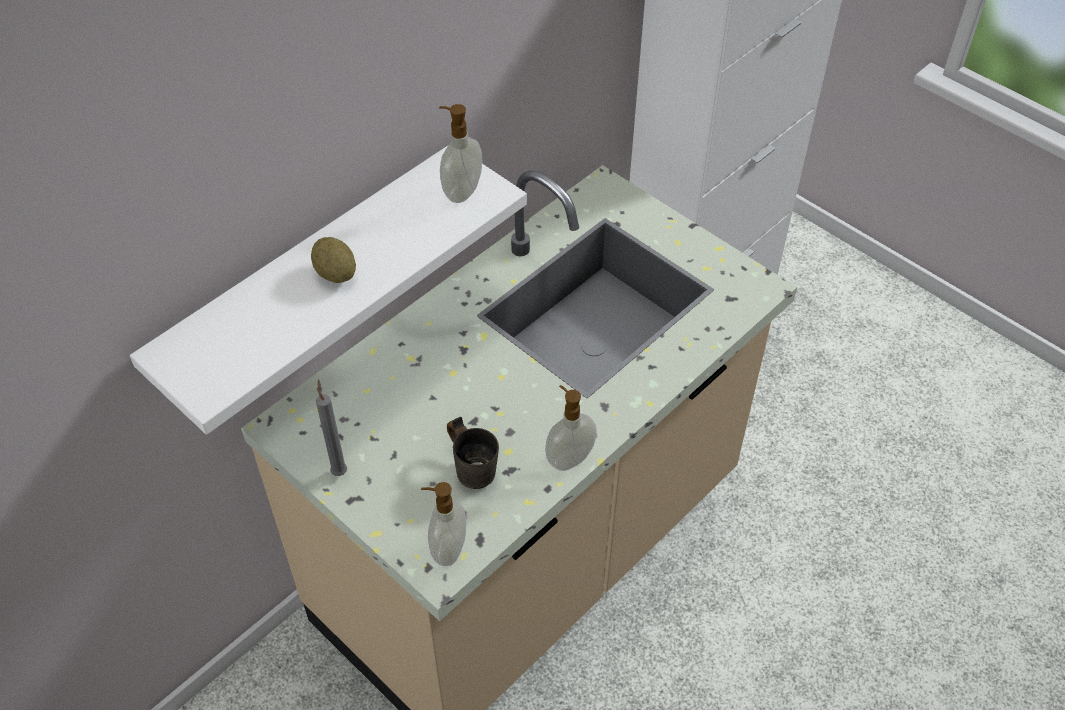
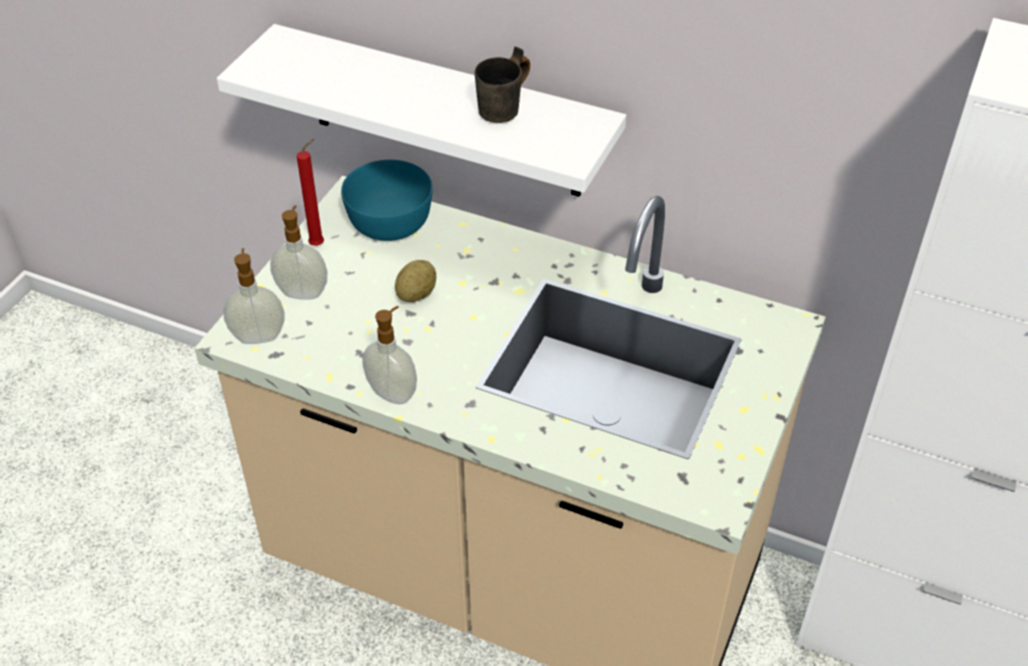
camera: 70 degrees right, 5 degrees down
potato [311,237,356,283] -> potato moved to [395,260,436,302]
grey candle [316,379,347,476] -> red candle [296,139,324,246]
soap dispenser [439,104,482,203] -> soap dispenser moved to [270,205,327,299]
grey mug [447,417,499,489] -> grey mug moved to [475,47,530,123]
none -> turquoise bowl [341,160,433,241]

